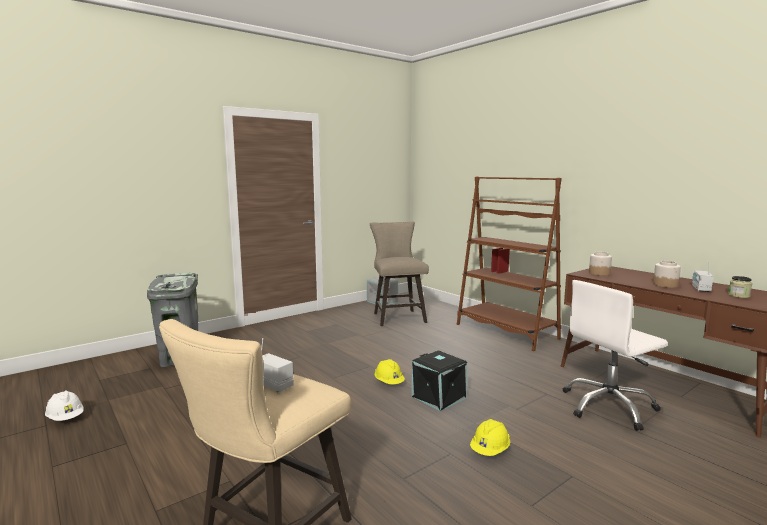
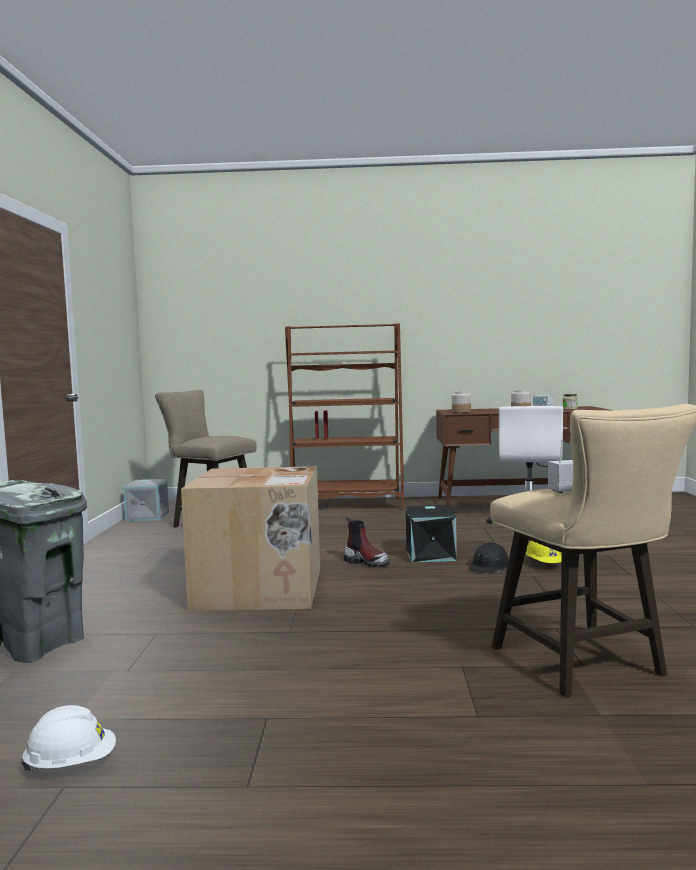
camera: 50 degrees left, 5 degrees down
yellow hard hat [375,359,405,384] -> boot [344,516,389,567]
none -> cardboard box [181,466,320,611]
none -> black hard hat [468,542,508,573]

